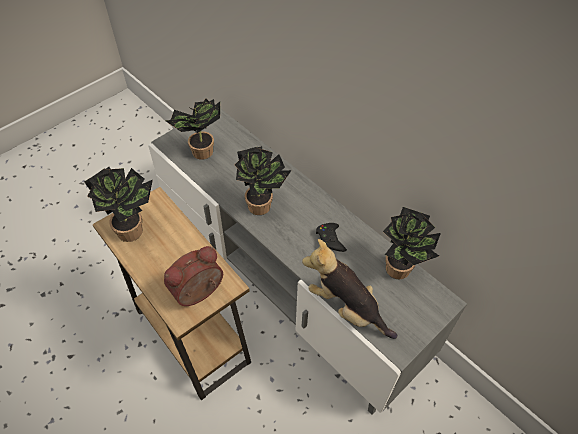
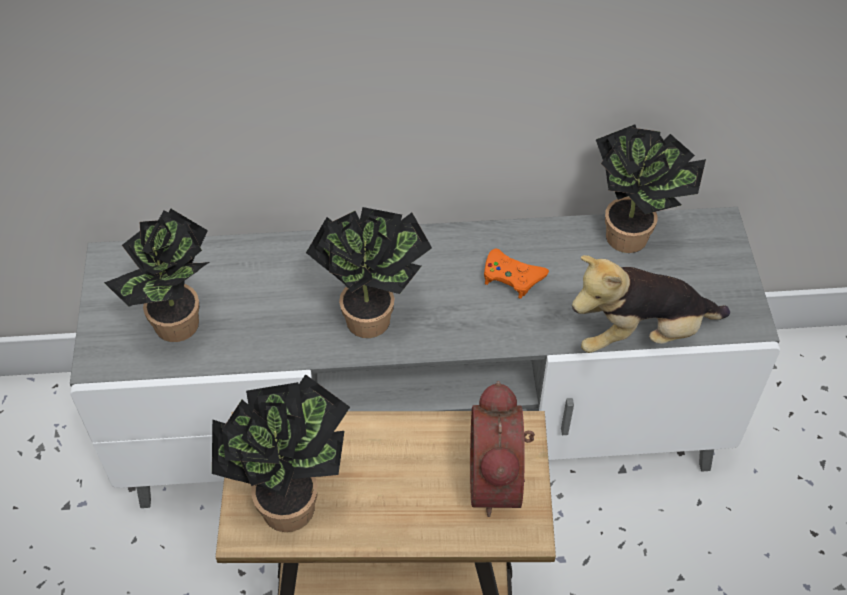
camera: 50 degrees left, 0 degrees up
black game controller [316,223,347,252] -> orange game controller [484,249,549,299]

